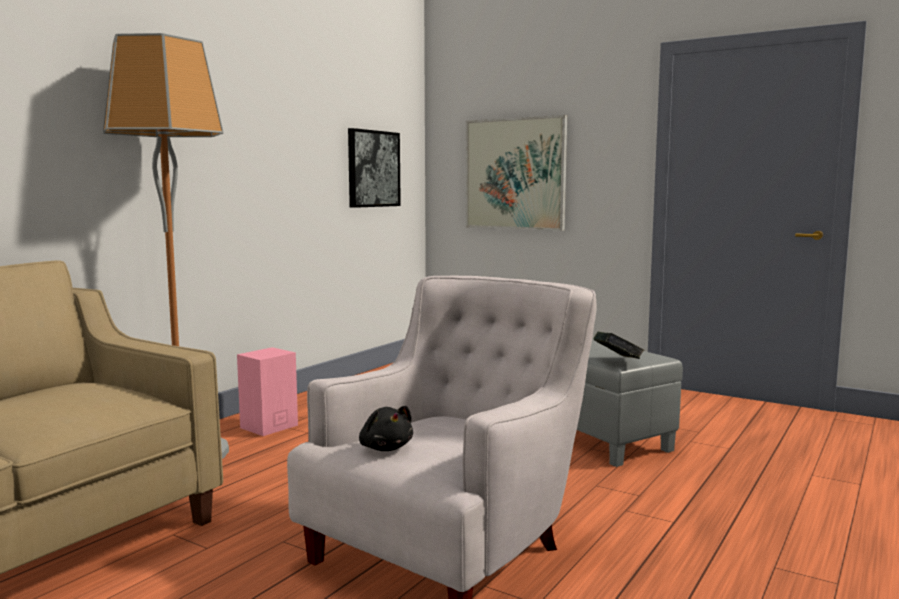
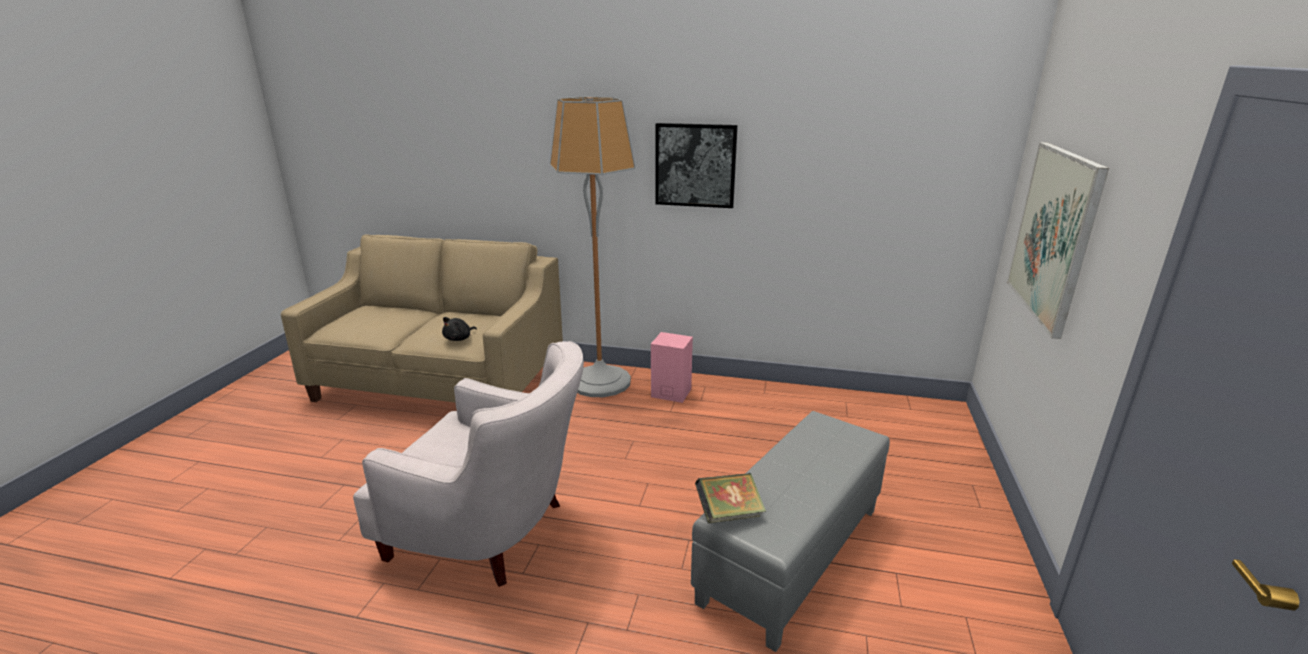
camera: 70 degrees right, 15 degrees up
picture [348,128,401,208] -> picture moved to [655,123,738,208]
black plush toy [359,406,413,451] -> black plush toy moved to [442,317,477,341]

